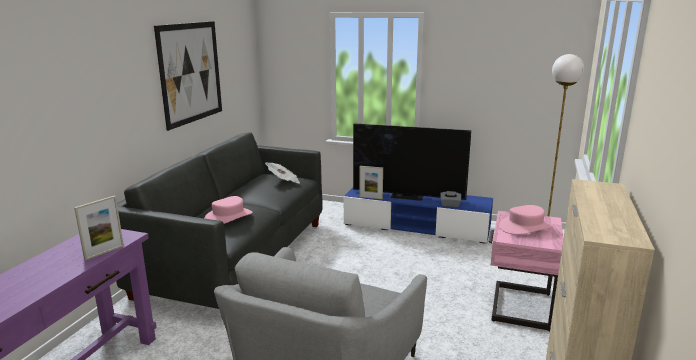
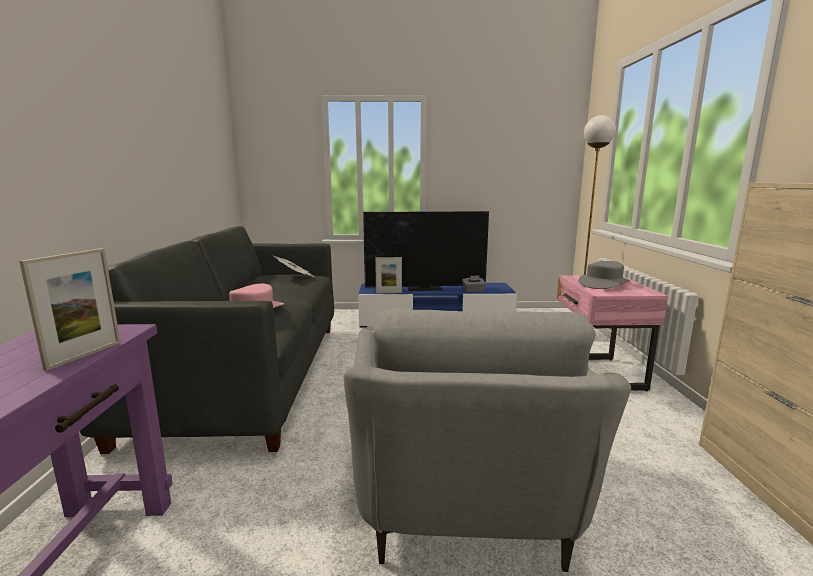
camera: 20 degrees left, 5 degrees down
picture [154,21,222,131] -> none
pink hat [499,205,553,235] -> grey hat [579,261,631,289]

